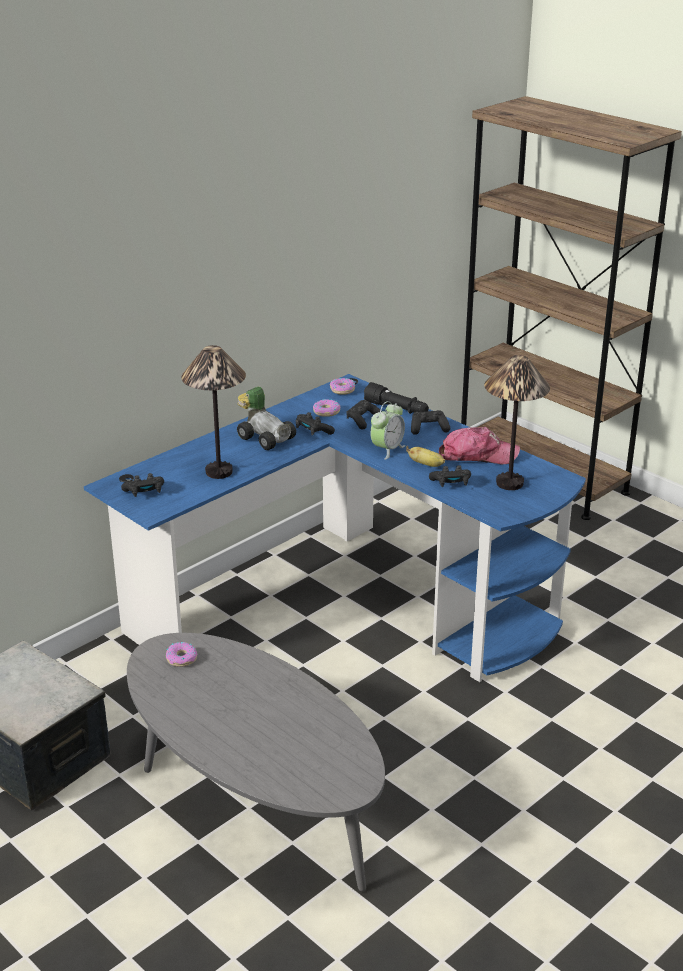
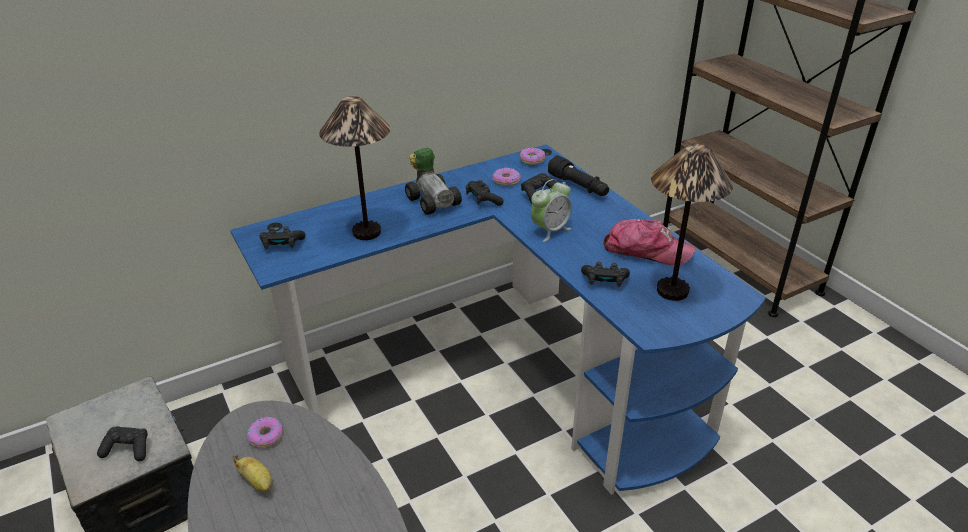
camera: 15 degrees right, 5 degrees up
banana [406,446,445,467] -> banana moved to [233,455,273,492]
black game controller [411,410,450,435] -> black game controller moved to [97,426,148,461]

